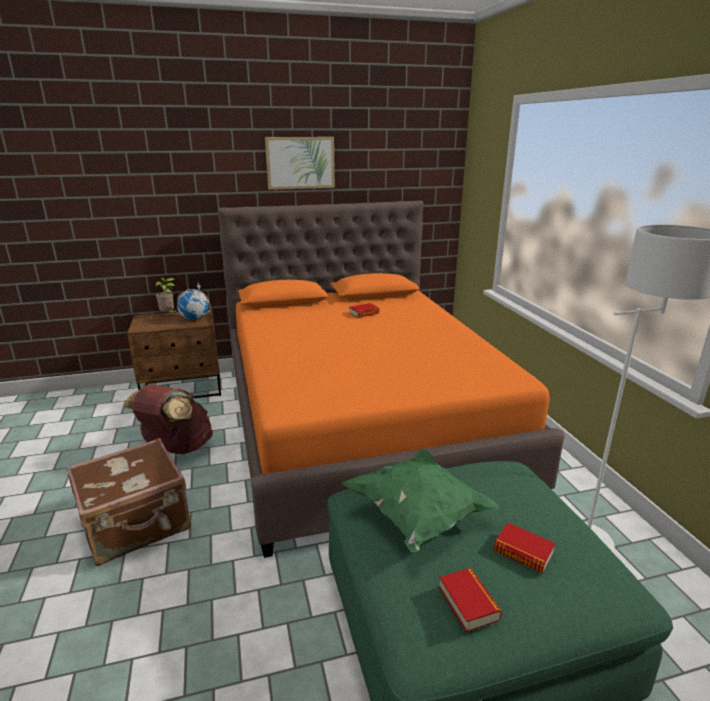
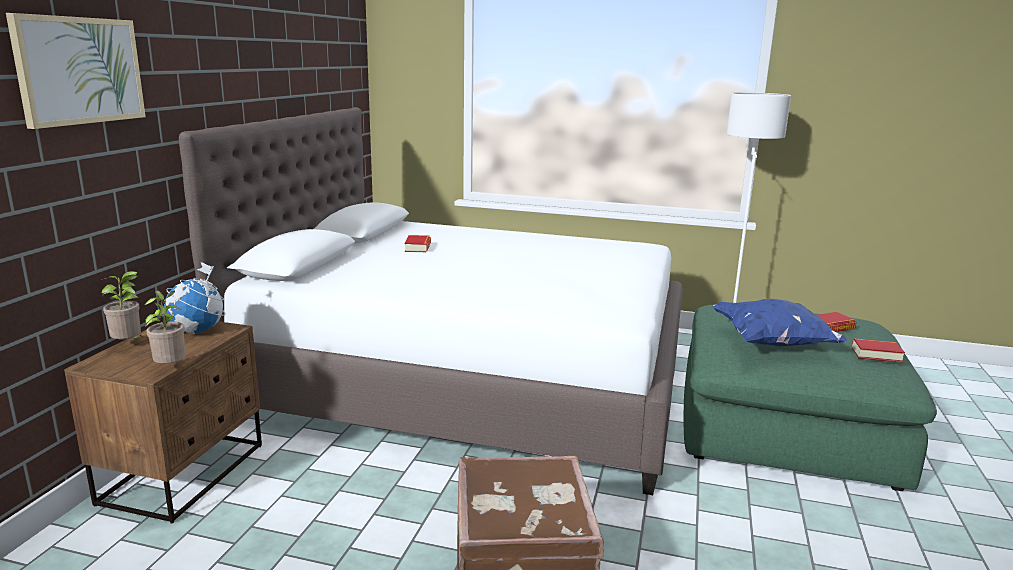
camera: 60 degrees left, 5 degrees down
brown backpack [123,384,213,454] -> none
orange bed [218,201,565,558] -> white bed [179,107,683,495]
picture [265,137,335,190] -> picture moved to [6,13,146,129]
green pillow [342,449,499,552] -> blue pillow [712,299,847,346]
none -> potted plant [145,291,186,364]

